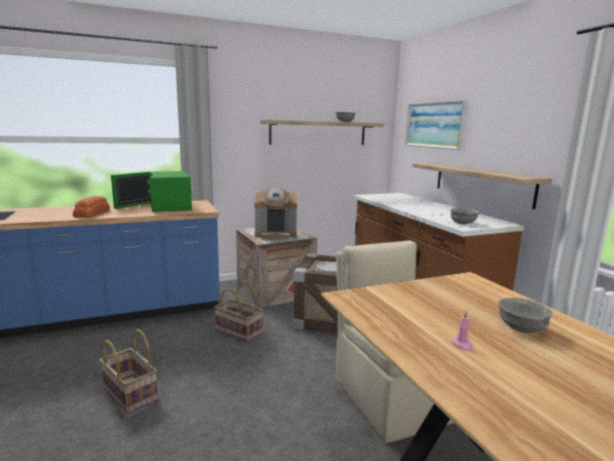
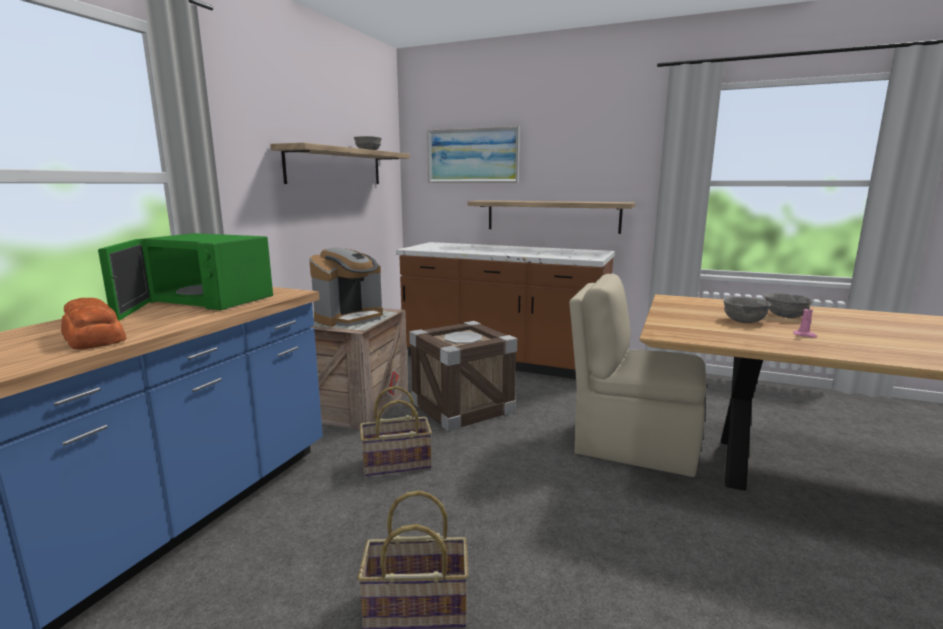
camera: 45 degrees left, 0 degrees up
grey bowl [450,208,479,224] -> grey bowl moved to [723,297,771,323]

